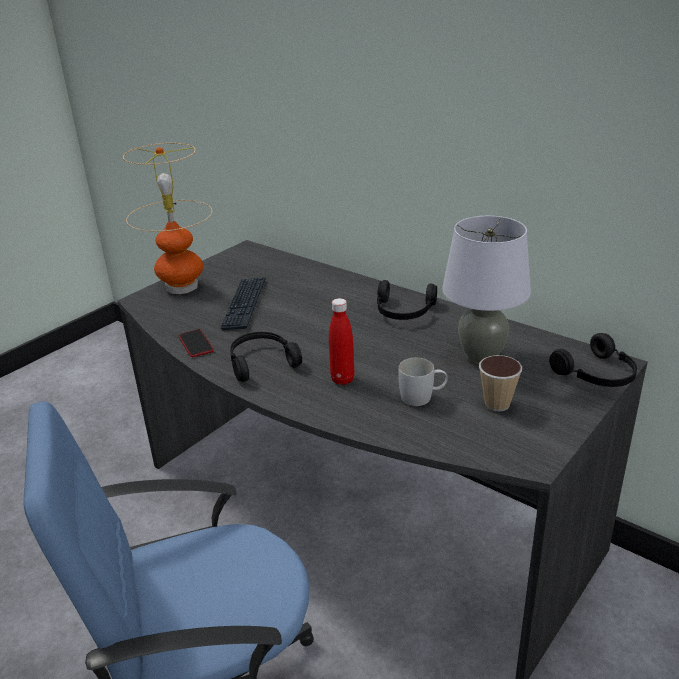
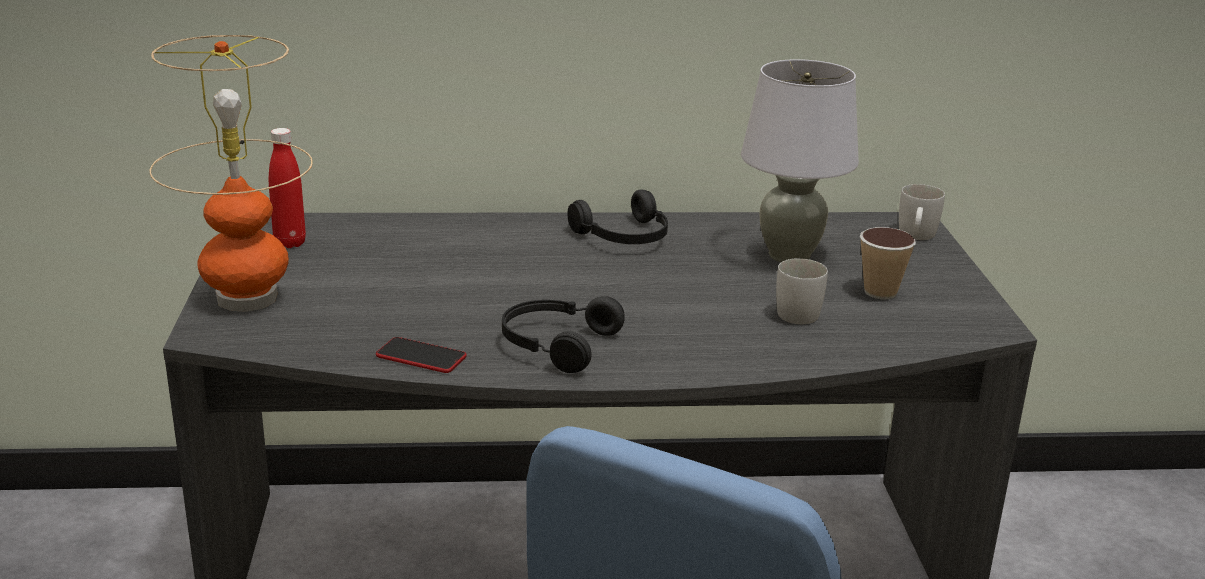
camera: 45 degrees left, 5 degrees down
keyboard [220,277,266,330] -> none
red bottle [329,298,354,385] -> red bottle moved to [269,128,306,248]
black headphones [549,333,637,387] -> white mug [899,184,945,240]

